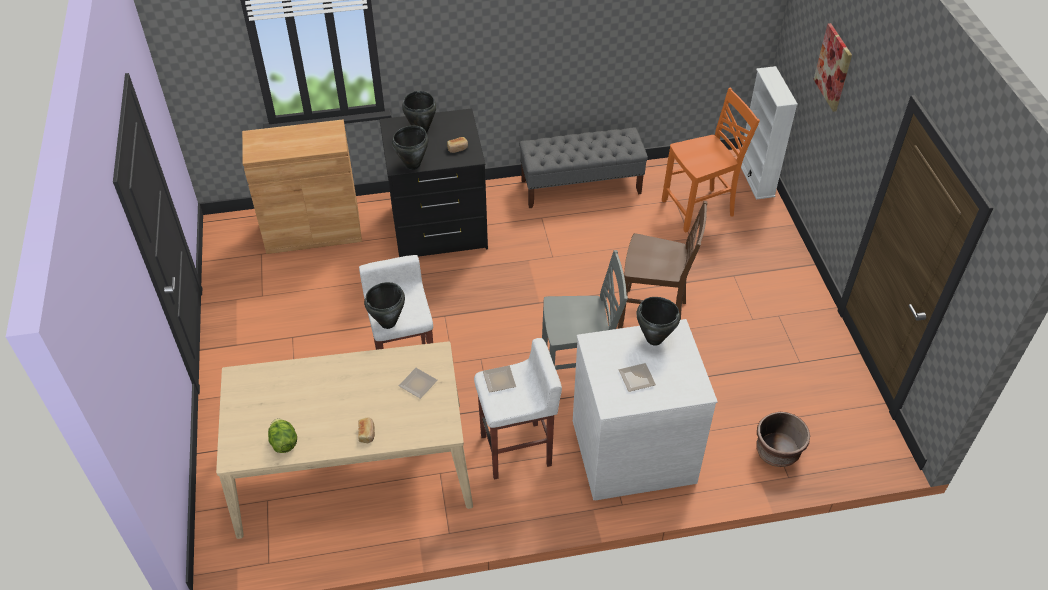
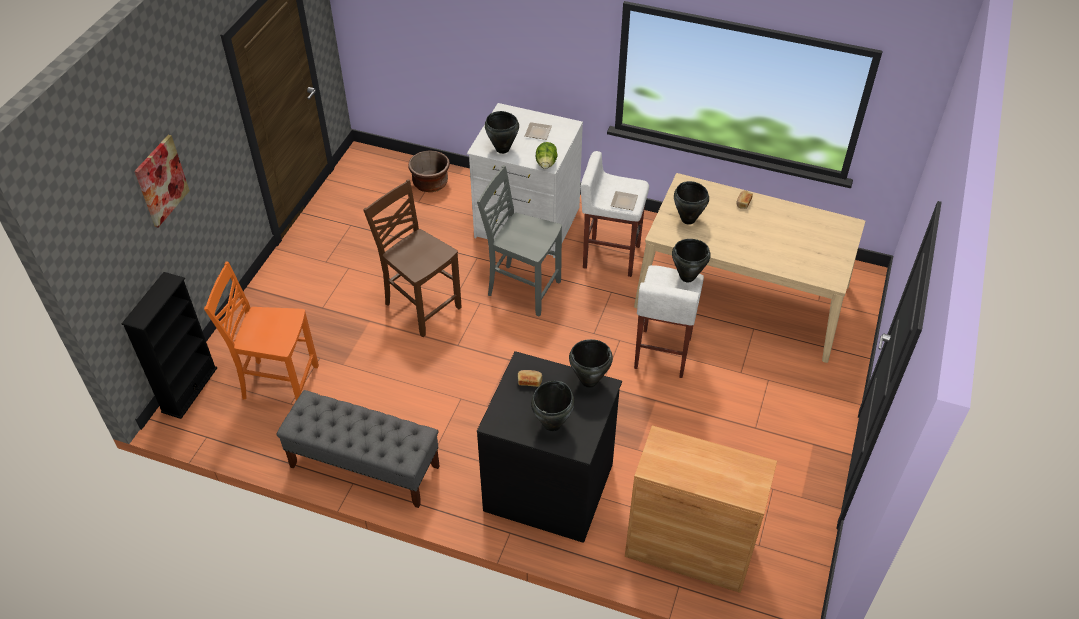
camera: 150 degrees left, 0 degrees up
lettuce [268,419,297,453] -> lettuce moved to [536,142,558,169]
plate [399,368,438,399] -> black cooking pot [674,181,709,225]
white bookcase [741,66,798,200] -> black bookcase [122,272,217,419]

